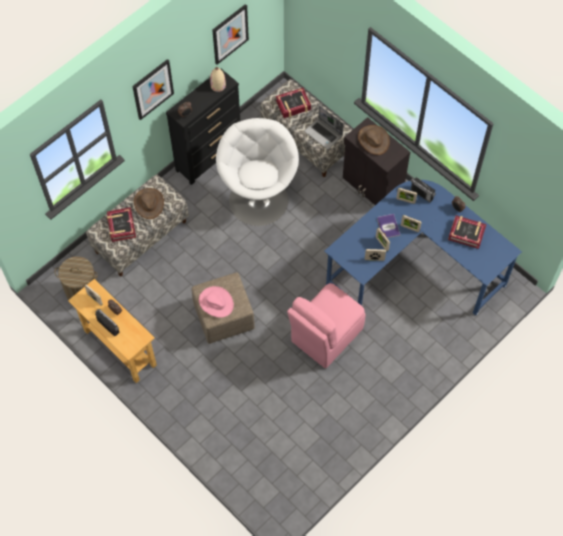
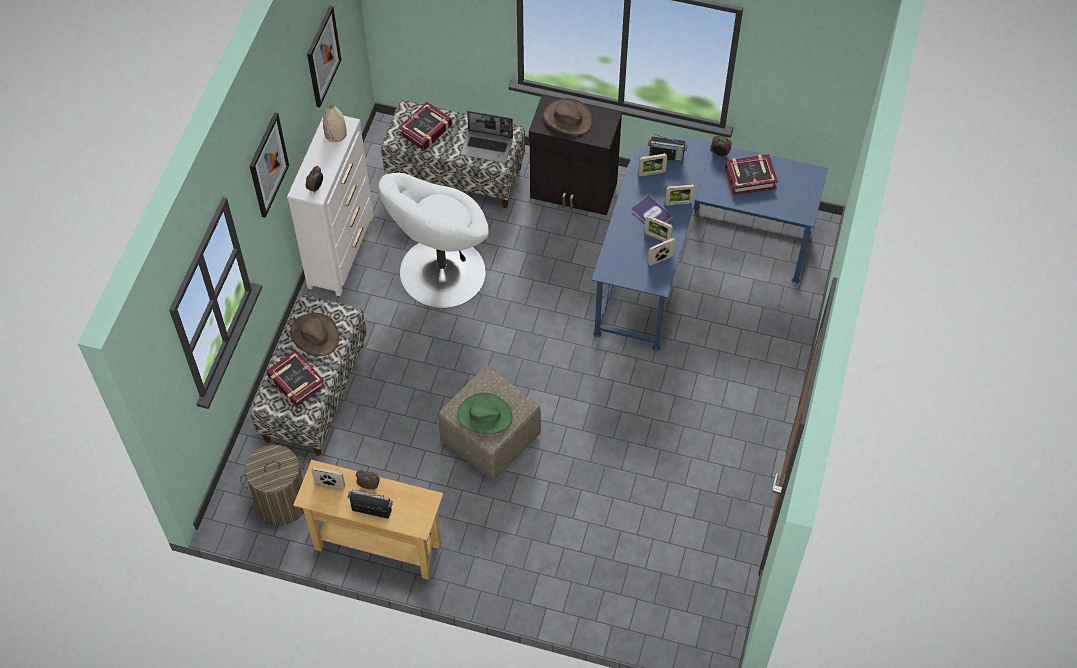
camera: 30 degrees left, 5 degrees down
black dresser [166,69,240,185] -> white dresser [287,116,374,296]
pink hat [199,286,234,318] -> green hat [457,393,513,434]
white armchair [216,118,299,226] -> white armchair turned 105 degrees counterclockwise [378,173,489,308]
pink chair [287,283,366,368] -> none

